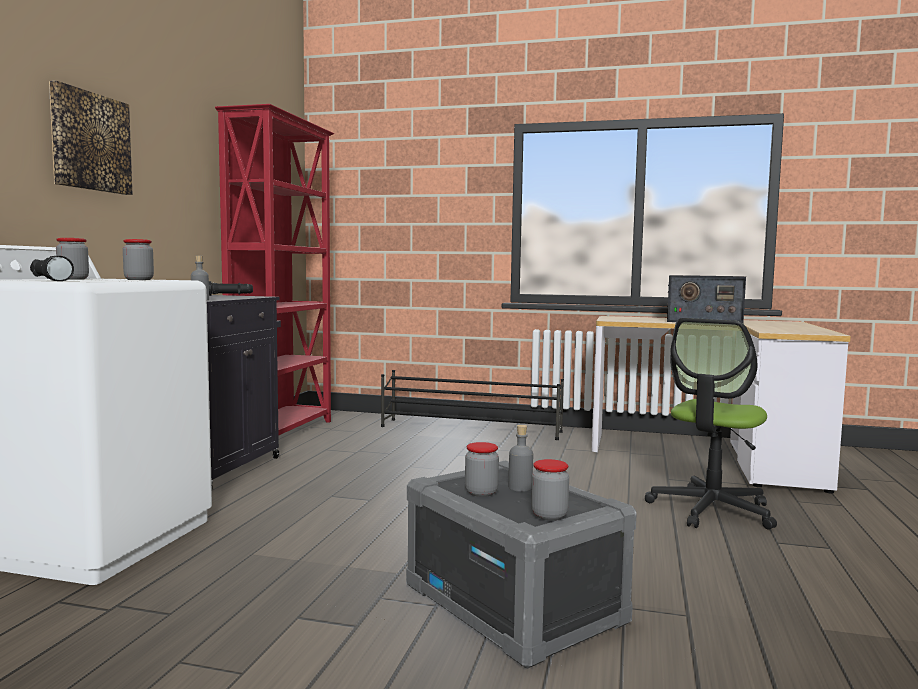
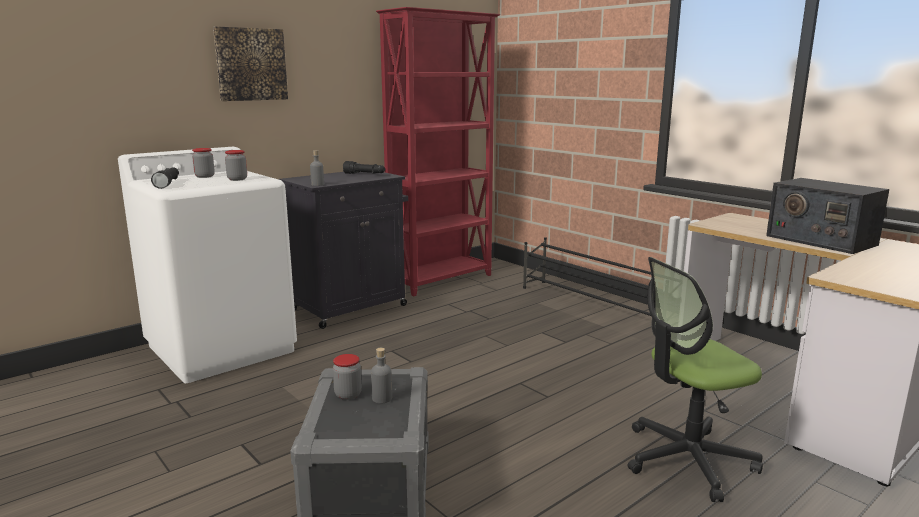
camera: 35 degrees right, 10 degrees up
jar [531,459,569,520] -> none

